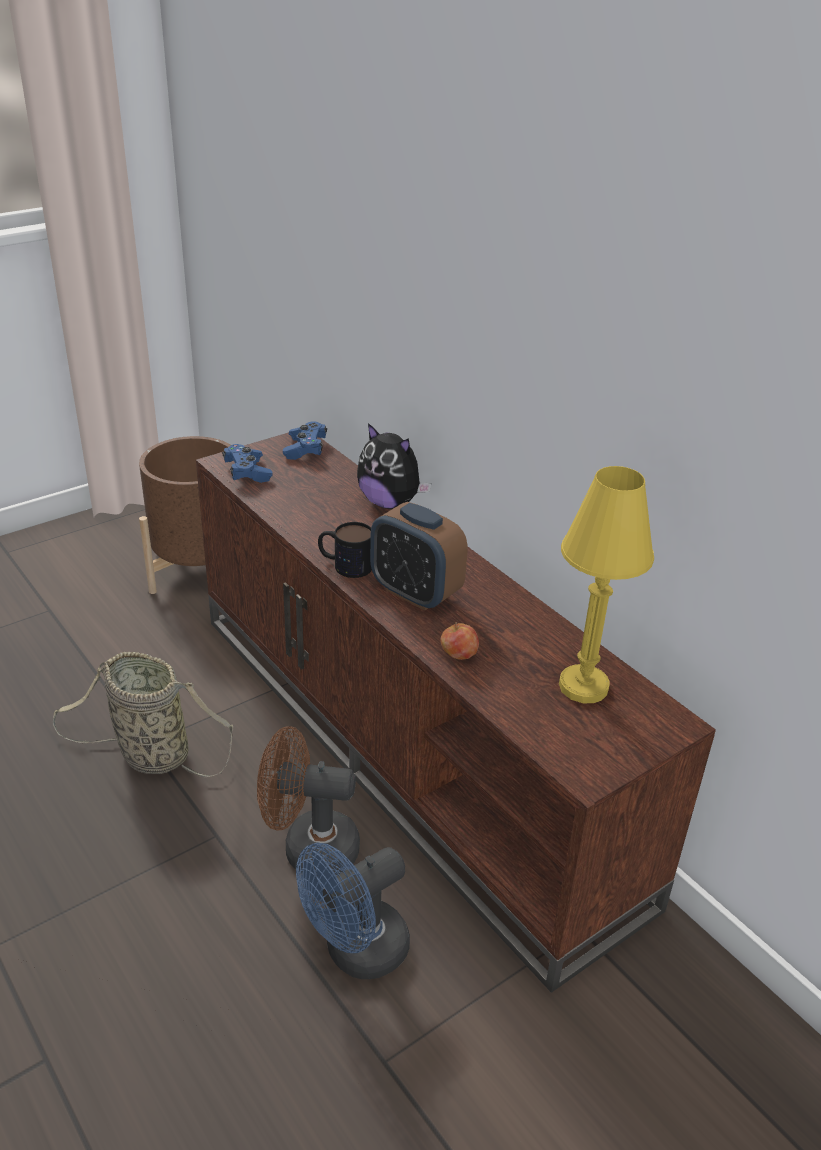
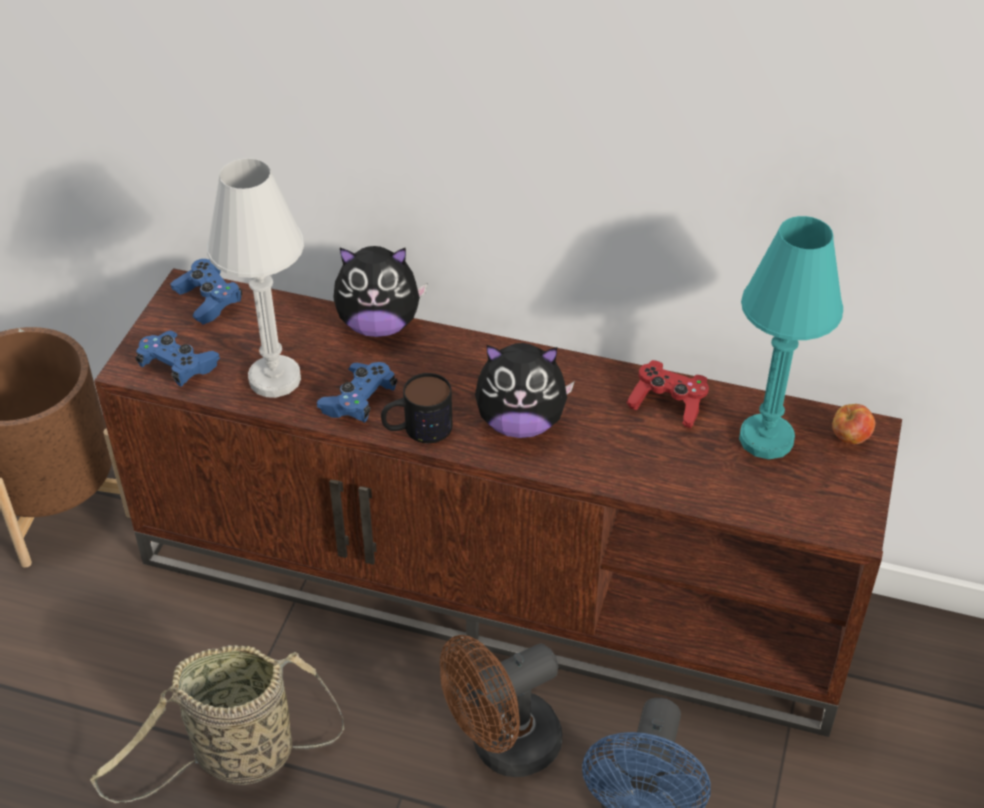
camera: 35 degrees left, 10 degrees up
alarm clock [370,502,468,611] -> plush toy [475,343,575,438]
apple [440,622,479,660] -> apple moved to [832,404,875,444]
yellow table lamp [559,466,654,703] -> turquoise table lamp [739,216,843,459]
none -> white table lamp [207,158,304,398]
none -> blue game controller [317,362,397,423]
none -> red game controller [626,360,709,428]

